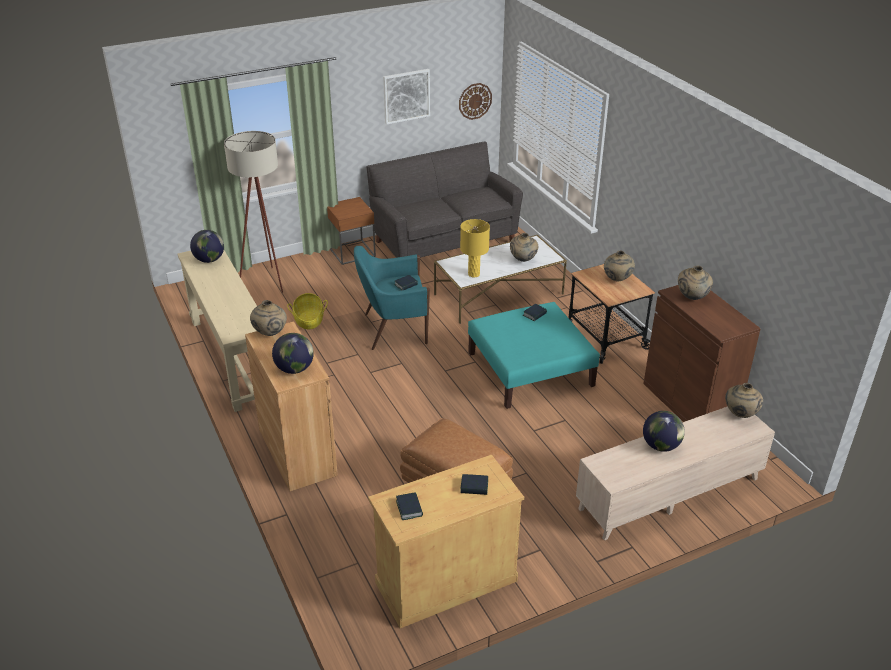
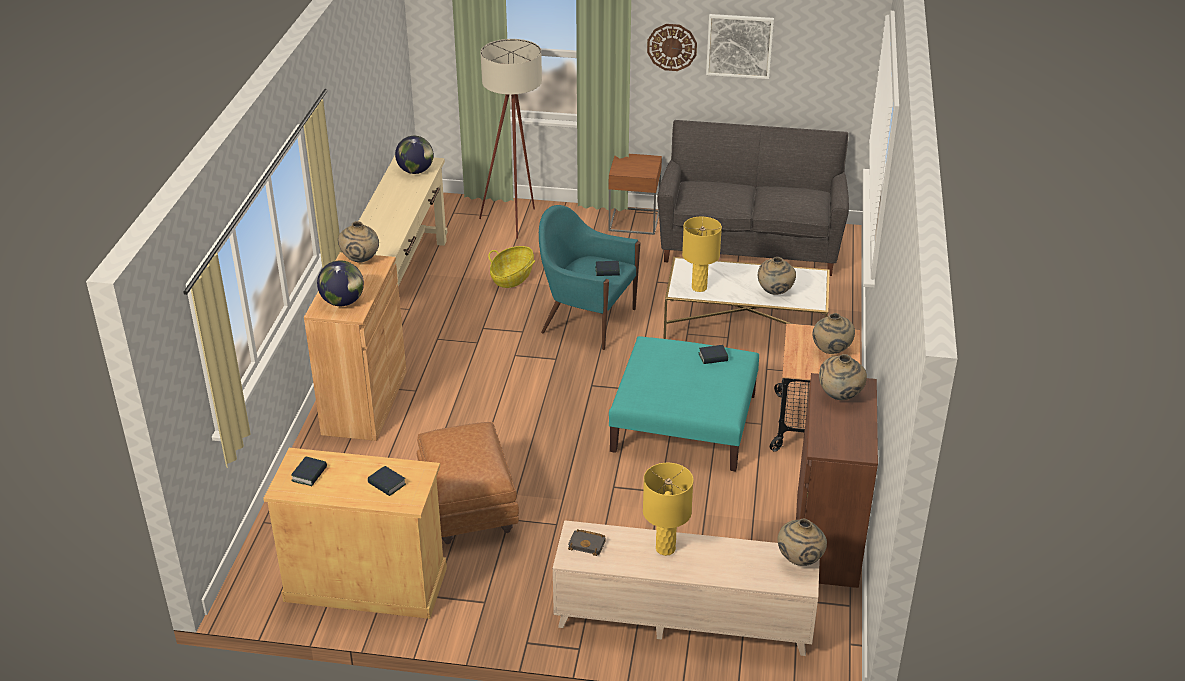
camera: 35 degrees right, 0 degrees up
wall clock [459,83,492,120] -> wall clock moved to [647,24,697,71]
globe [643,411,685,452] -> yellow table lamp [643,463,693,556]
none -> black book [568,529,606,556]

